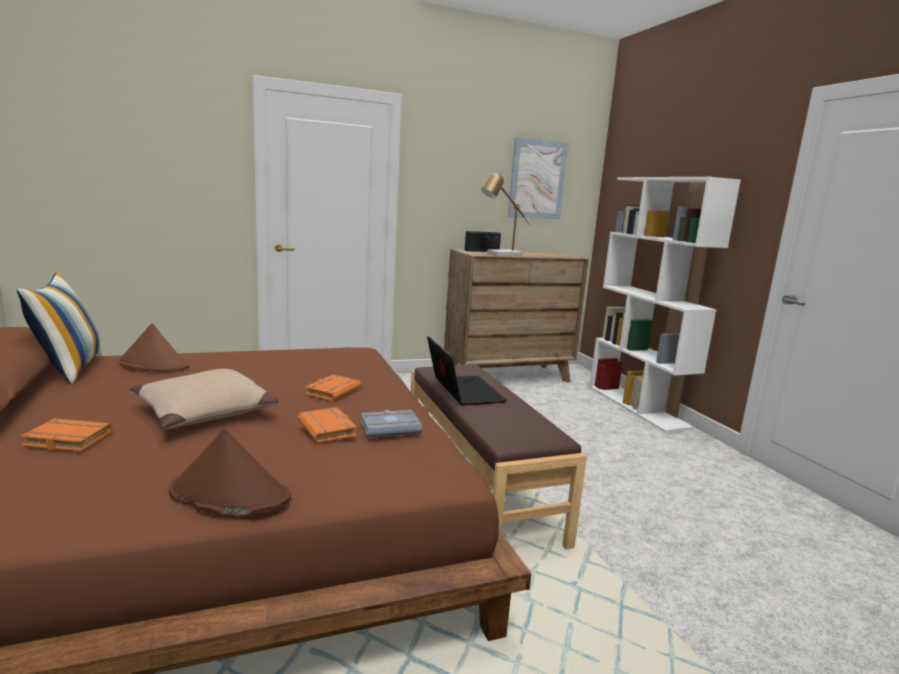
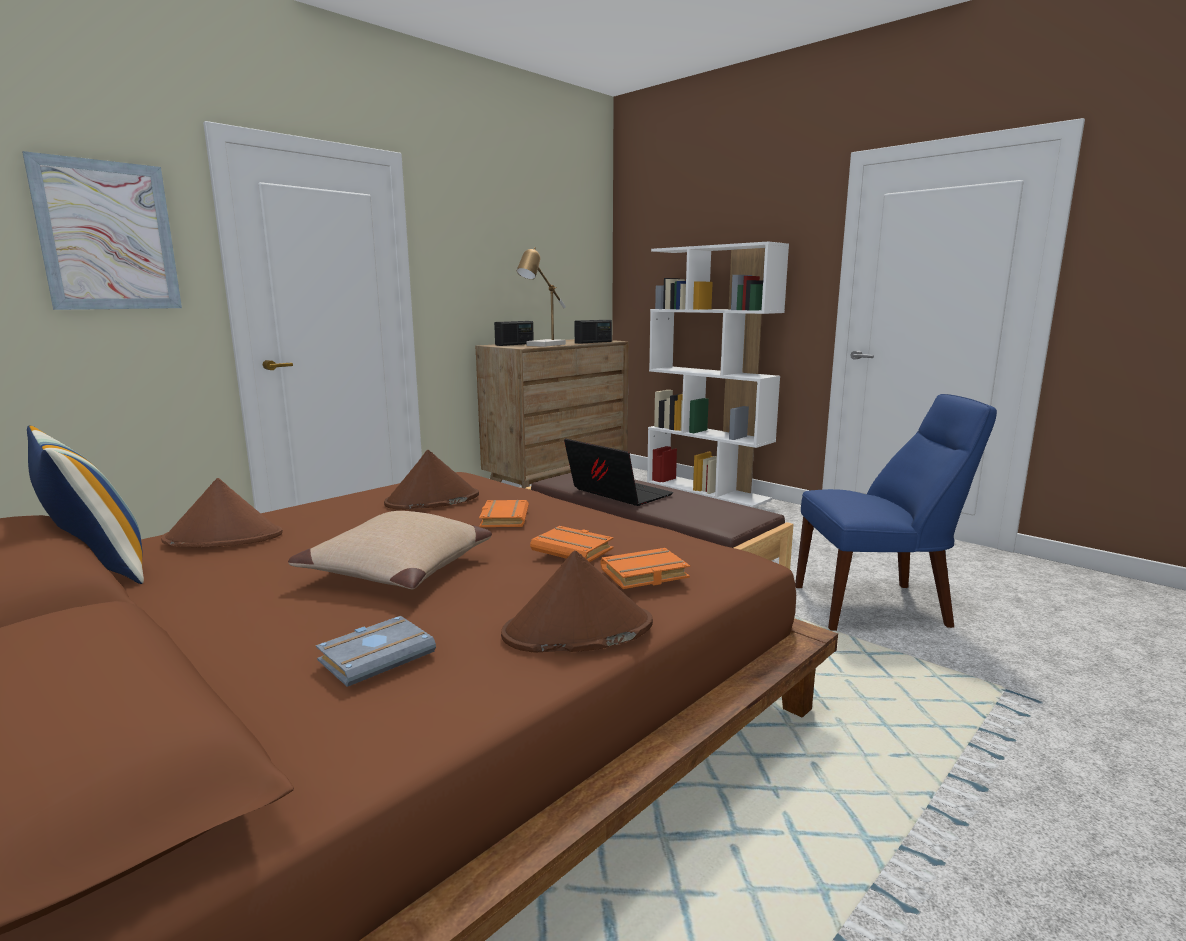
camera: 25 degrees left, 0 degrees up
orange book [20,418,112,452] -> orange book moved to [600,548,690,589]
grey book [361,410,422,438] -> grey book moved to [316,616,436,687]
picture [508,137,569,219] -> picture moved to [22,151,182,310]
none -> brown hat [384,450,479,510]
none -> radio [574,320,612,344]
none -> blue chair [795,394,997,631]

